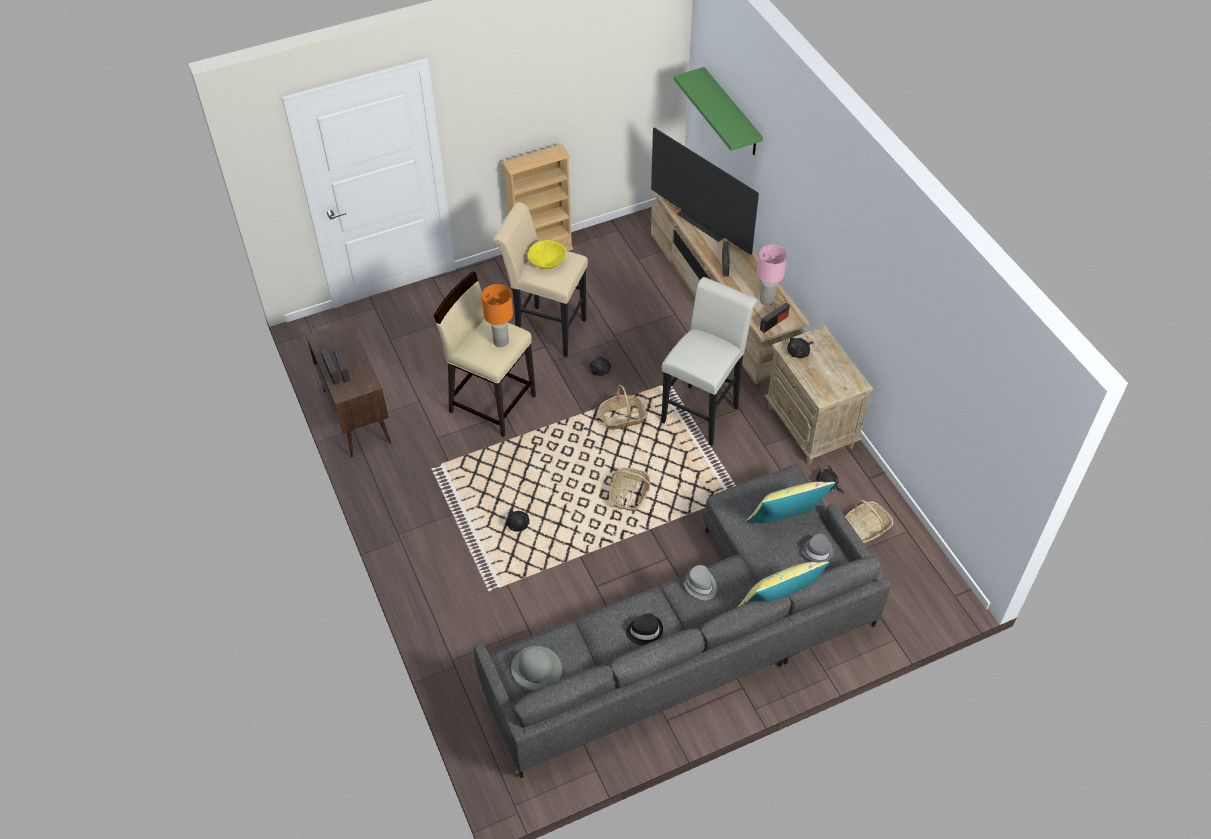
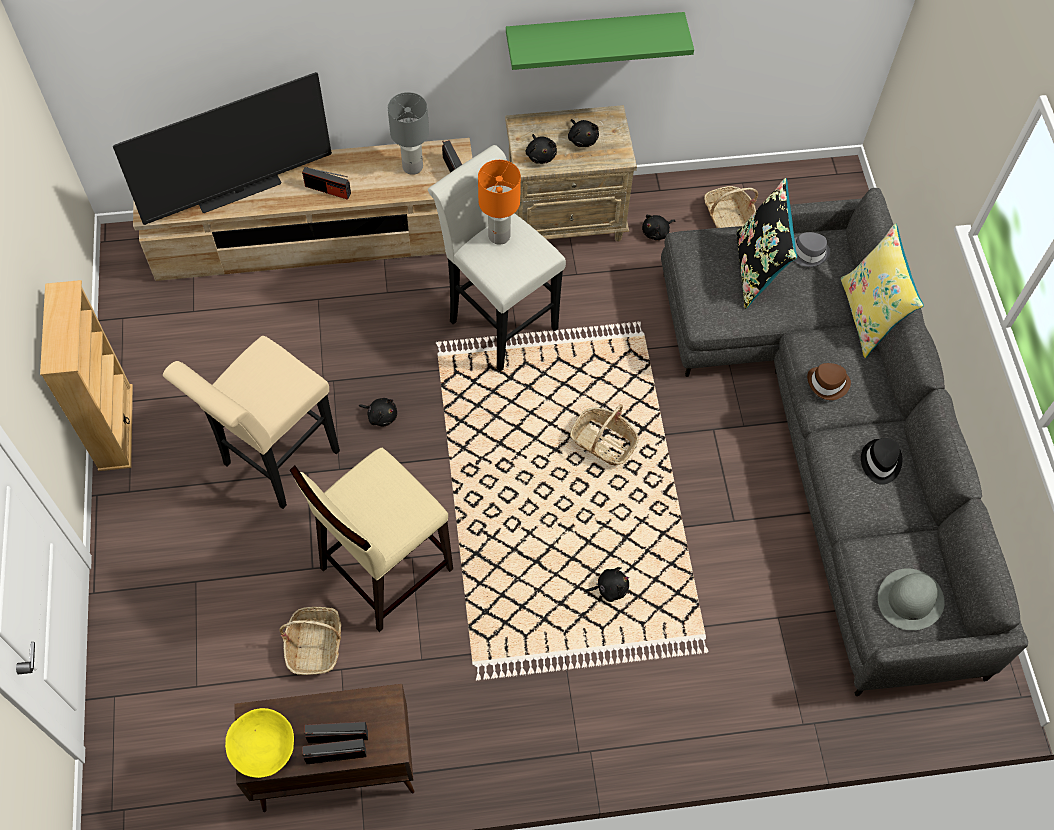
camera: 75 degrees left, 10 degrees up
orange table lamp [481,284,513,347] -> orange table lamp moved to [478,160,521,245]
yellow bowl [528,240,566,269] -> yellow bowl moved to [225,708,294,778]
basket [598,385,647,430] -> basket moved to [279,607,341,675]
green shelf [674,67,763,155] -> green shelf moved to [506,12,694,70]
grey hat [684,565,717,600] -> brown hat [807,363,851,400]
yellow pillow [746,482,836,523] -> black pillow [737,178,797,309]
pink table lamp [757,245,787,305] -> grey table lamp [388,92,429,175]
none -> black plush toy [568,119,599,147]

